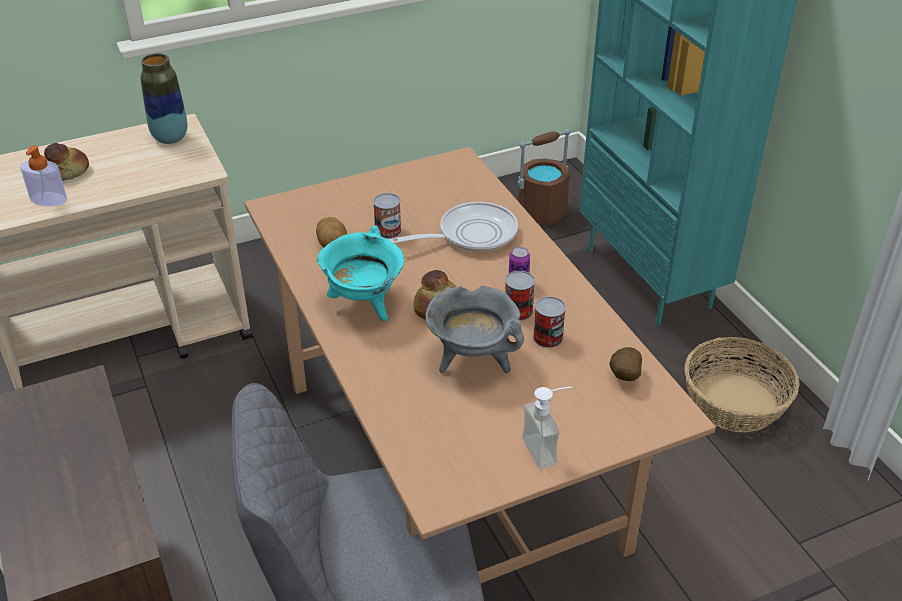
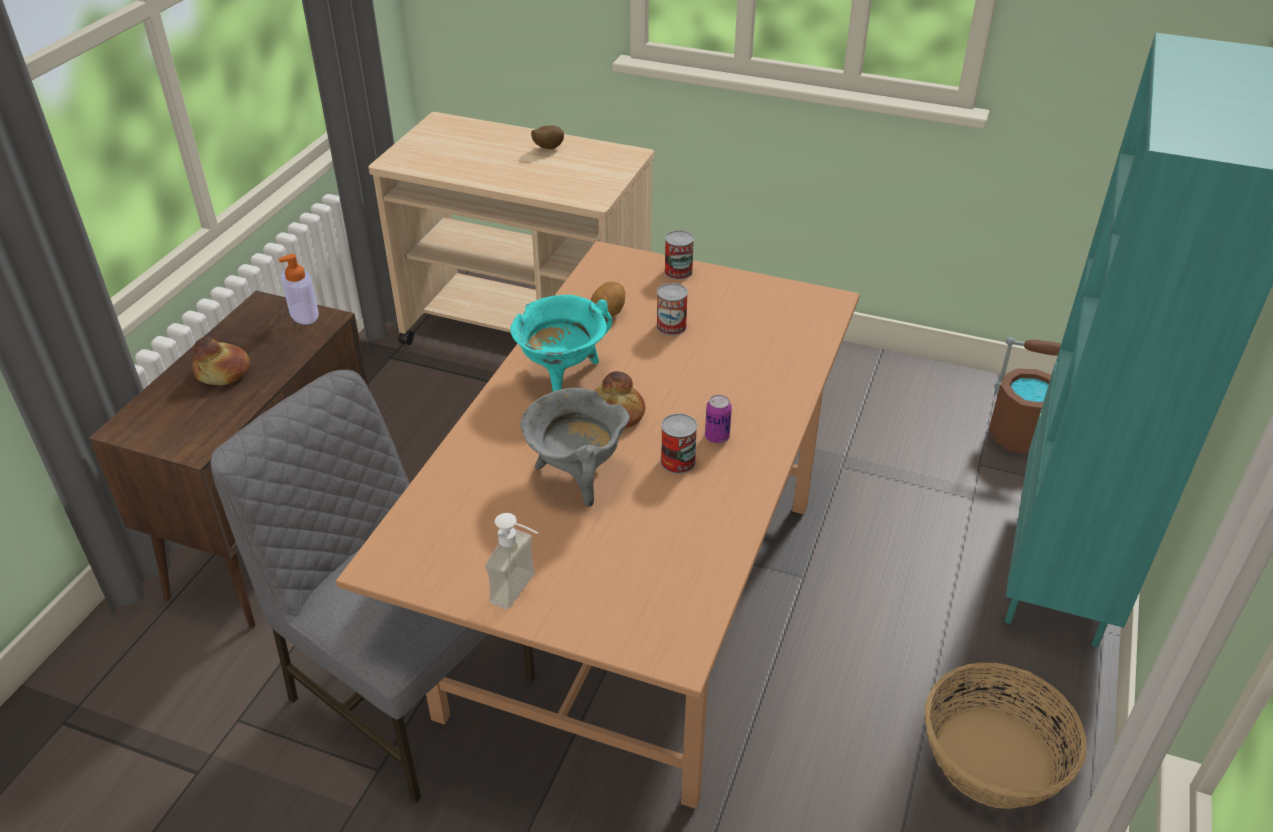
camera: 45 degrees right, 0 degrees up
soap dispenser [20,145,67,207] -> soap dispenser moved to [279,254,319,325]
bread [44,143,89,181] -> bread moved to [192,337,250,385]
vase [140,53,188,144] -> none
frying pan [388,202,518,252] -> none
can [533,297,566,348] -> can moved to [664,230,694,280]
potato [609,347,642,381] -> potato moved to [531,125,564,149]

